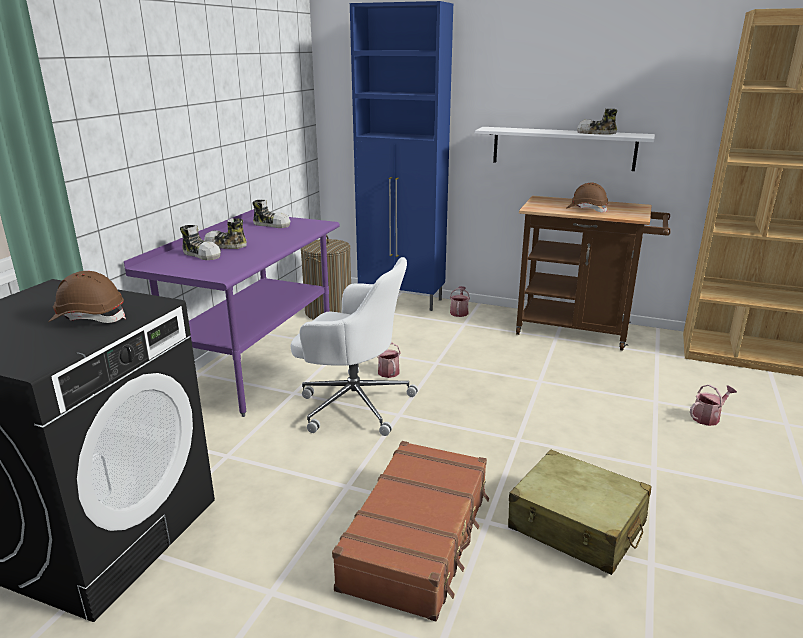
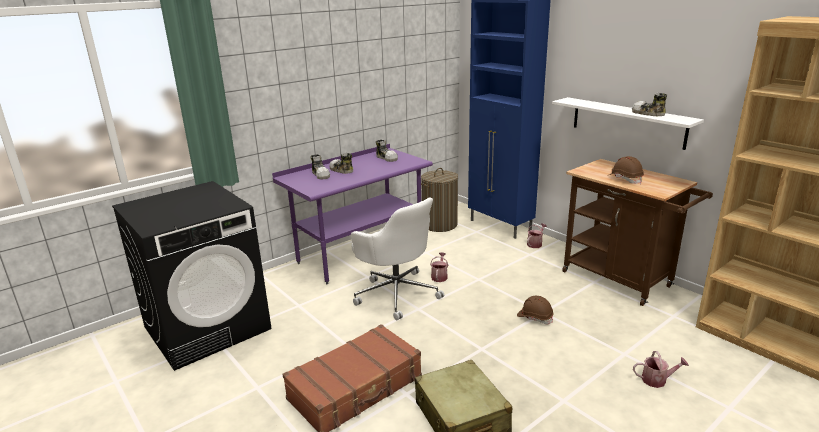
camera: 30 degrees right, 0 degrees up
brown hard hat [48,271,126,323] -> brown hard hat moved to [517,296,554,324]

